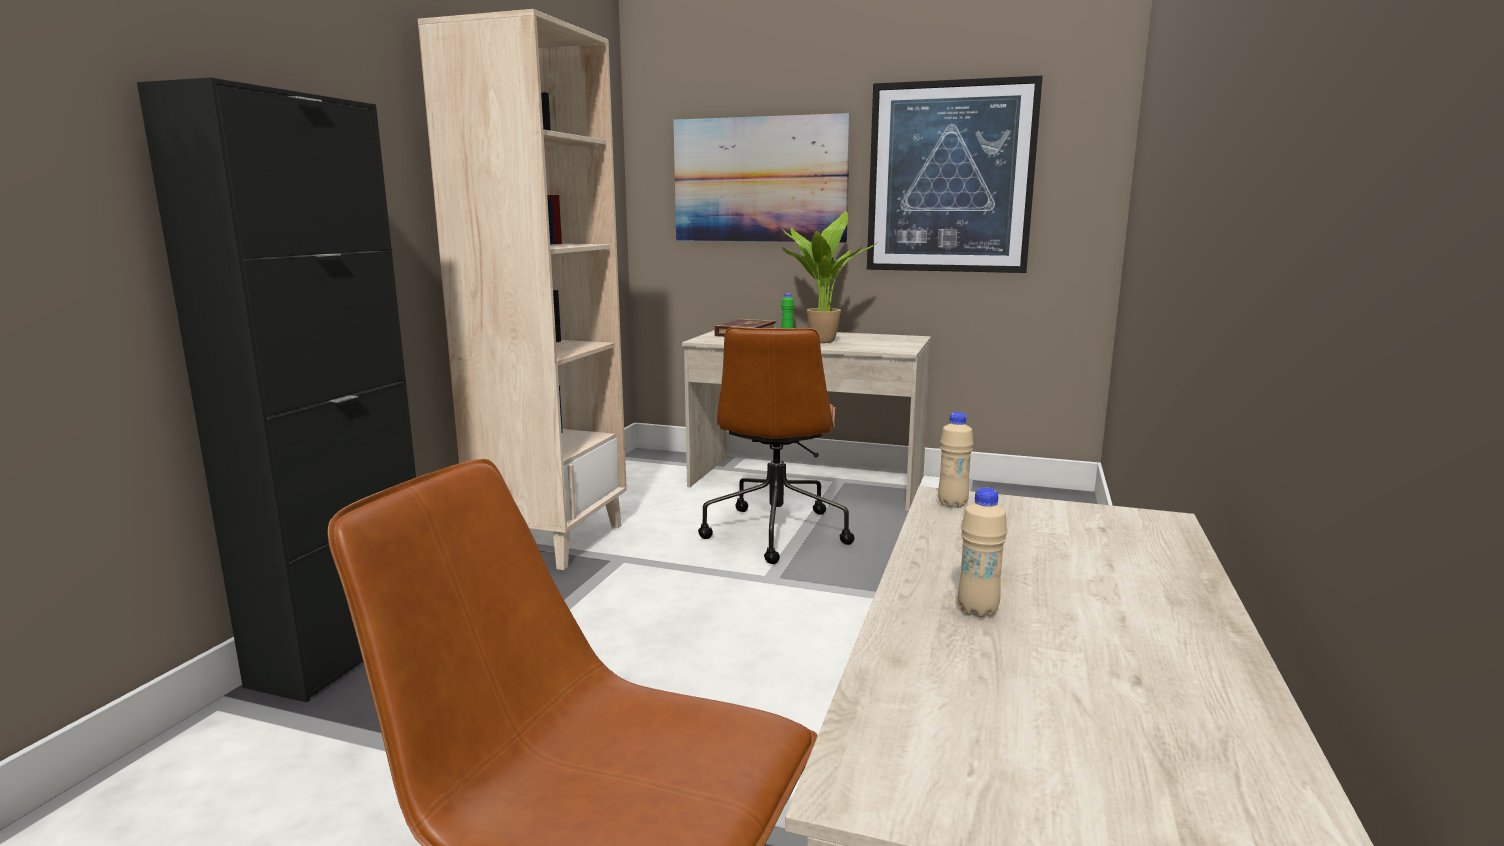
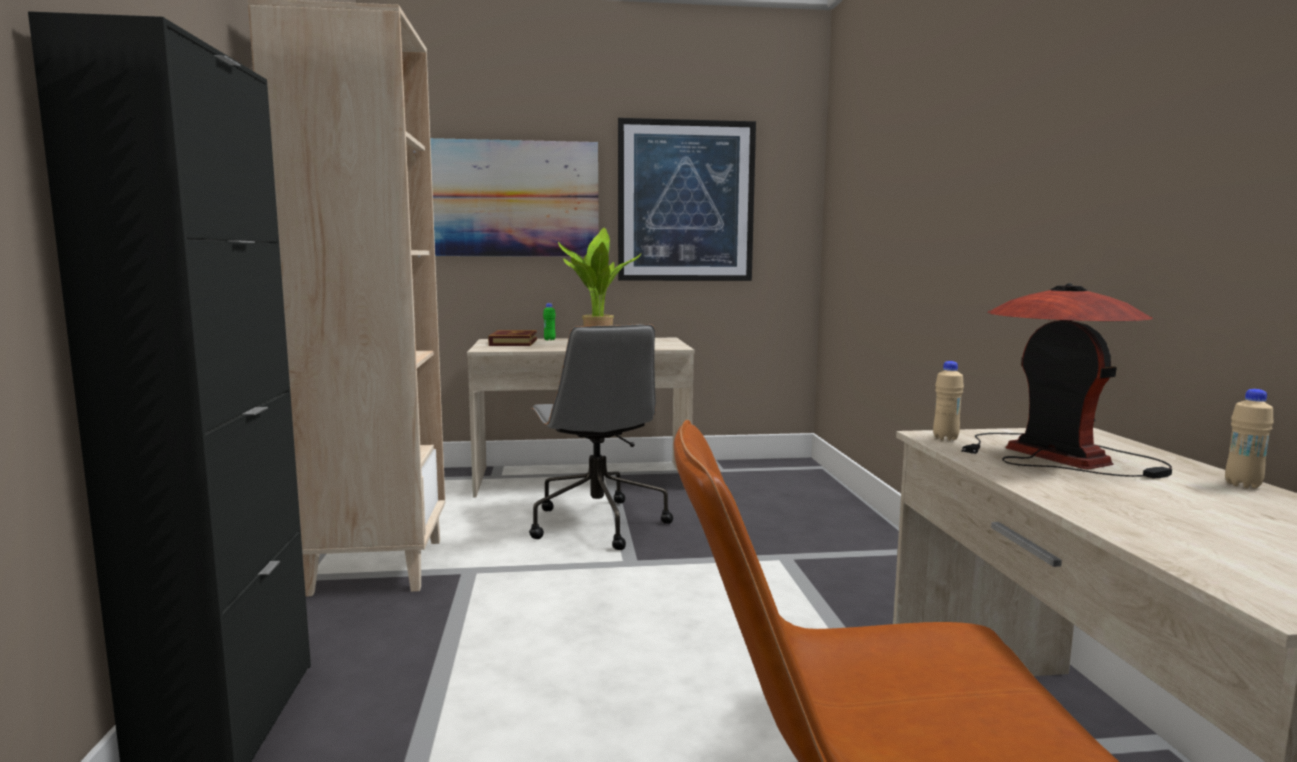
camera: 25 degrees left, 5 degrees down
brown office chair [698,327,855,564] -> grey office chair [529,324,673,550]
beige bottle [958,488,1007,617] -> beige bottle moved to [1225,389,1274,488]
none -> table lamp [961,283,1172,478]

